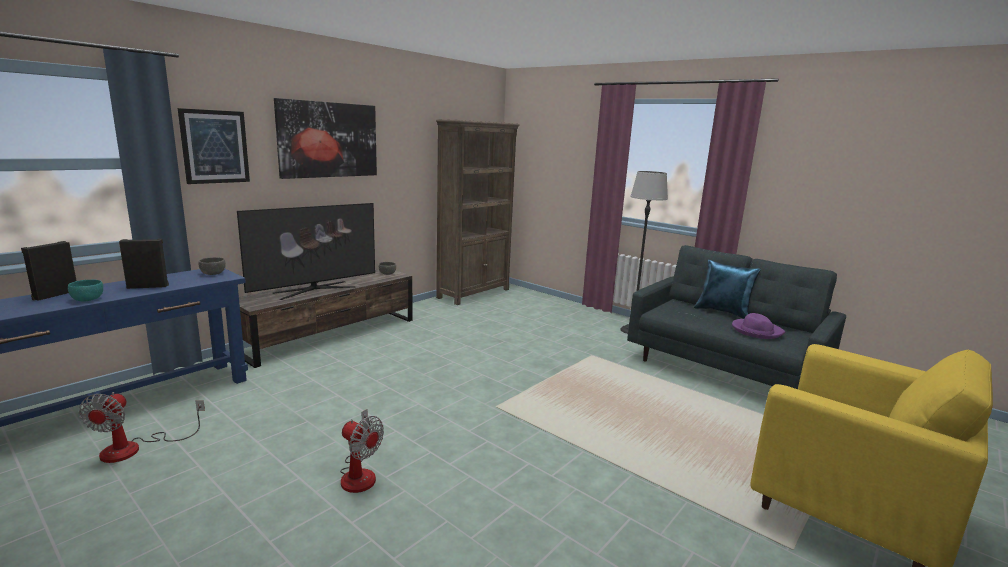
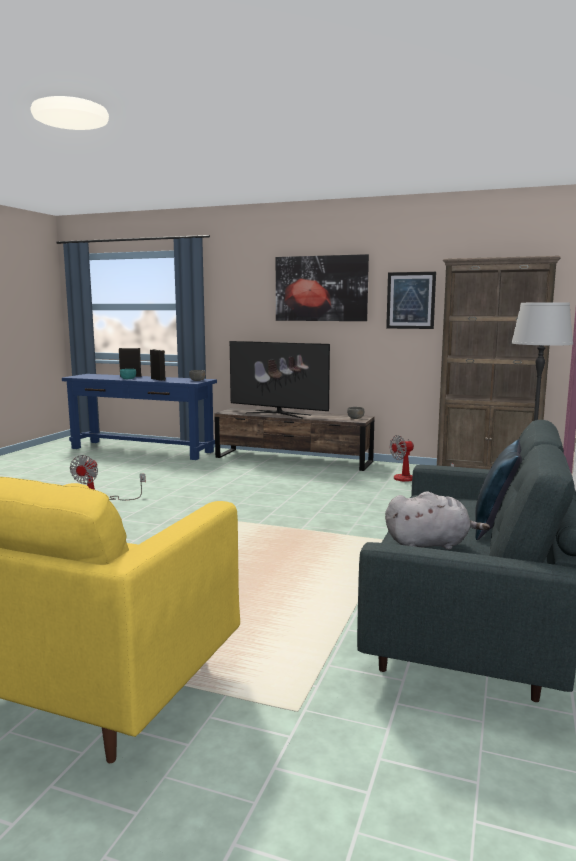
camera: 70 degrees right, 5 degrees down
fan [79,392,205,463] -> fan moved to [390,435,454,482]
picture [178,108,250,184] -> picture moved to [386,272,436,329]
purple hat [732,313,785,339] -> grey plush toy [385,491,490,550]

